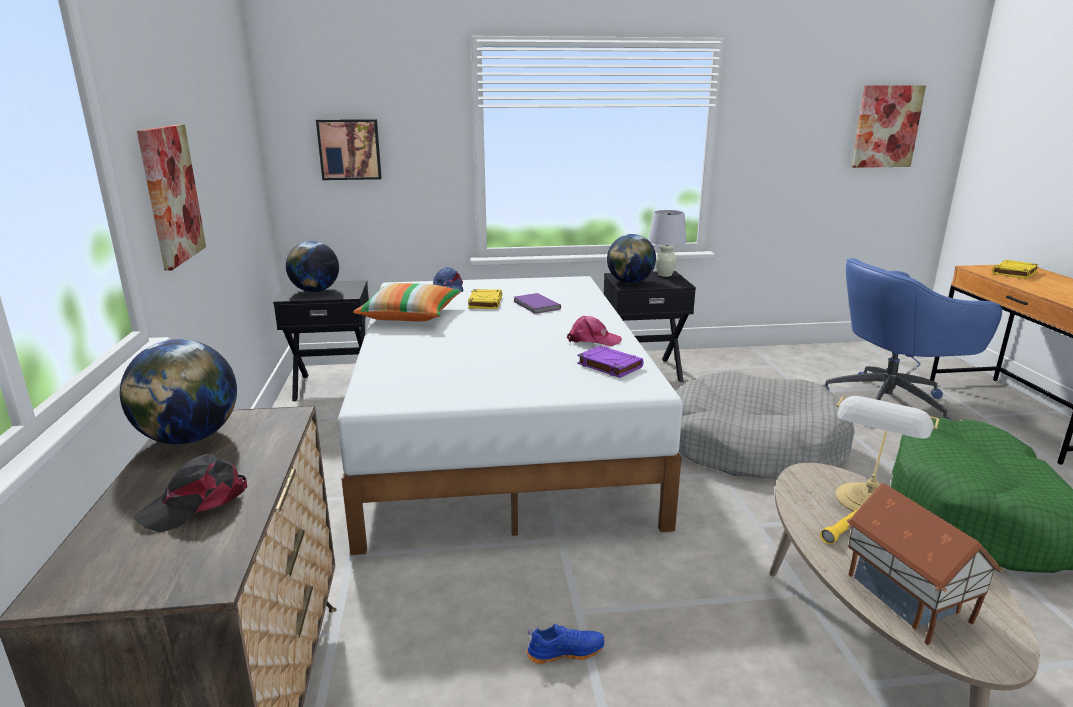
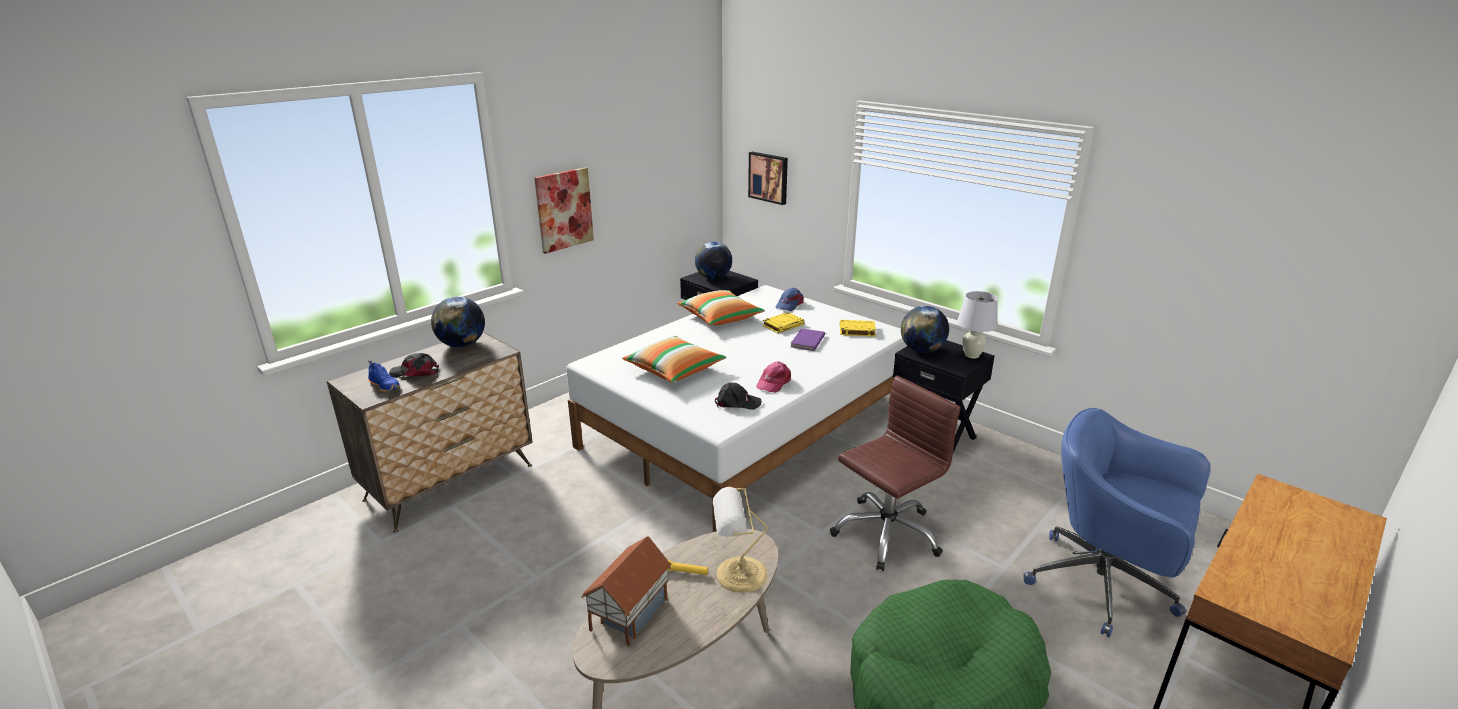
camera: 50 degrees right, 5 degrees up
blue shoe [527,624,605,664] -> blue shoe moved to [368,360,400,392]
pink cap [567,316,622,346] -> pink cap turned 60 degrees clockwise [756,361,791,393]
purple book [577,346,644,378] -> black cap [715,383,762,410]
grey dog bed [676,371,855,479] -> brown office chair [830,376,961,571]
picture [851,86,926,168] -> none
yellow book [992,260,1039,279] -> yellow book moved to [840,320,876,337]
none -> pillow [622,336,726,383]

